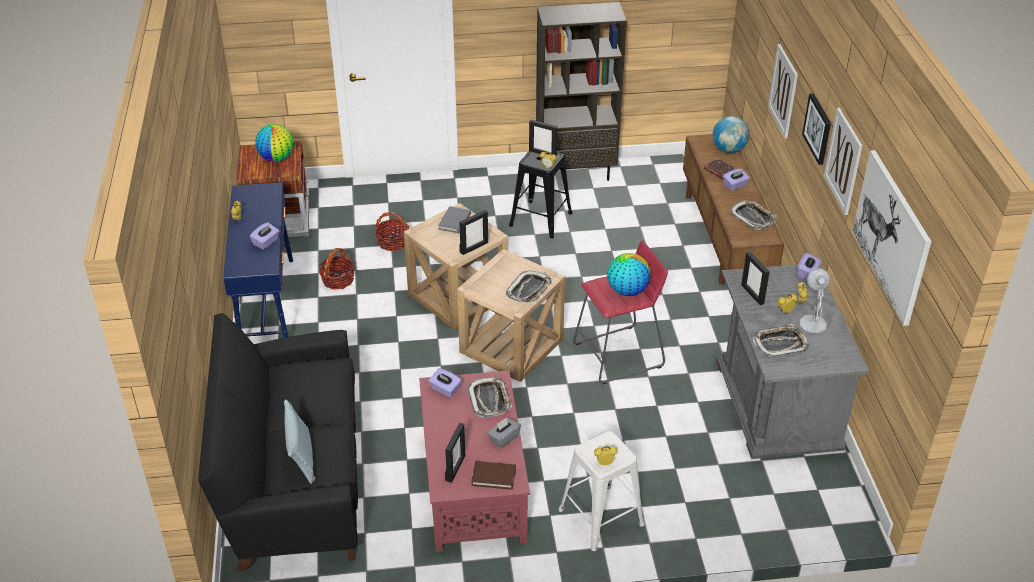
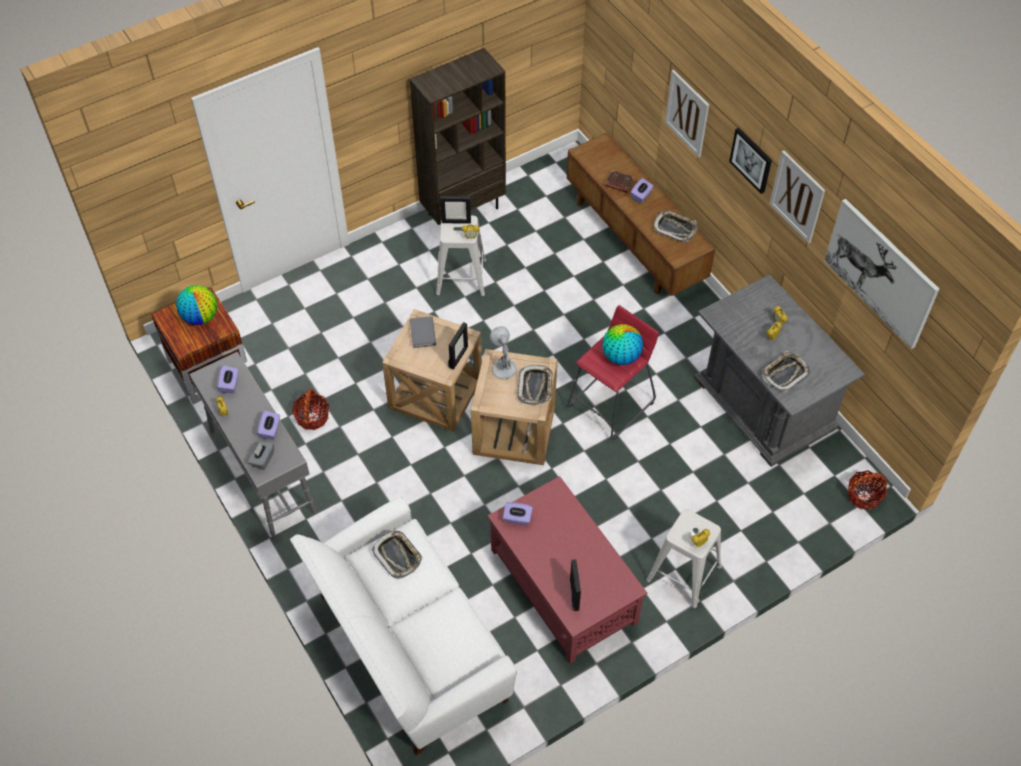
camera: 25 degrees left, 15 degrees up
black sofa [198,313,358,571] -> white sofa [290,496,517,755]
blue console table [223,182,293,338] -> grey console table [189,352,317,536]
blue pillow [284,399,315,484] -> none
basket [375,212,409,251] -> basket moved to [847,470,887,510]
tray [468,377,512,417] -> tray moved to [371,530,423,579]
brown book [471,461,516,490] -> none
grey tissue box [487,417,521,448] -> grey tissue box moved to [248,441,274,470]
black stool [509,151,572,239] -> white stool [436,215,486,297]
globe [712,116,749,153] -> none
picture frame [741,252,770,305] -> none
purple tissue box [797,253,821,280] -> purple tissue box moved to [217,366,239,393]
white table lamp [799,268,830,333] -> white table lamp moved to [490,326,516,379]

